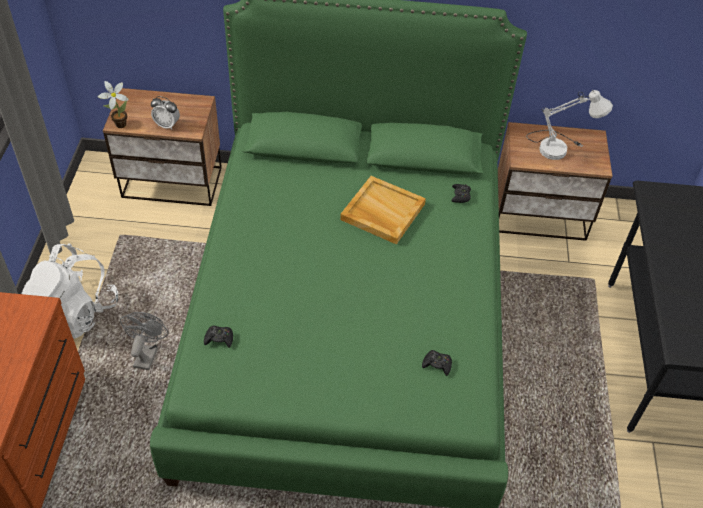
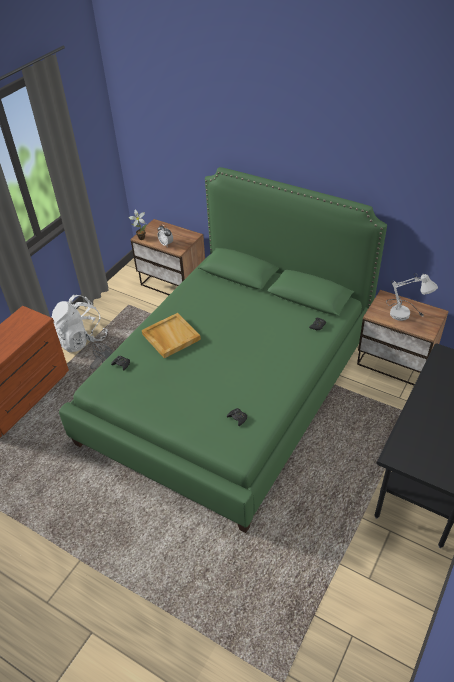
camera: 30 degrees right, 5 degrees down
beige tray [340,176,426,245] -> beige tray moved to [142,313,201,359]

